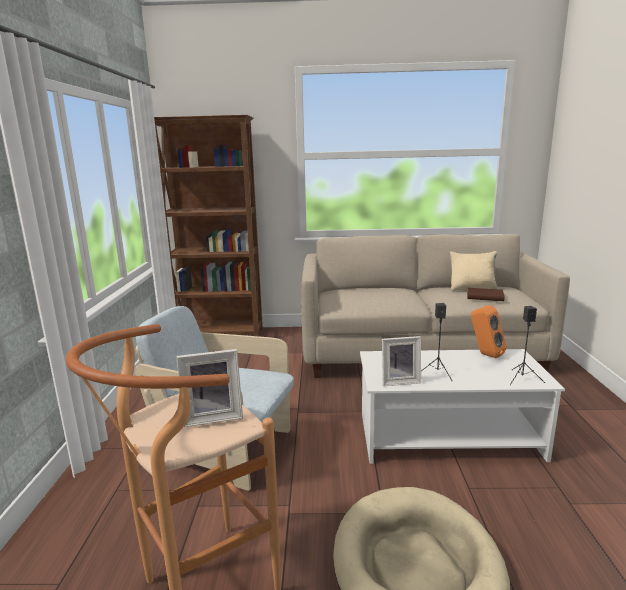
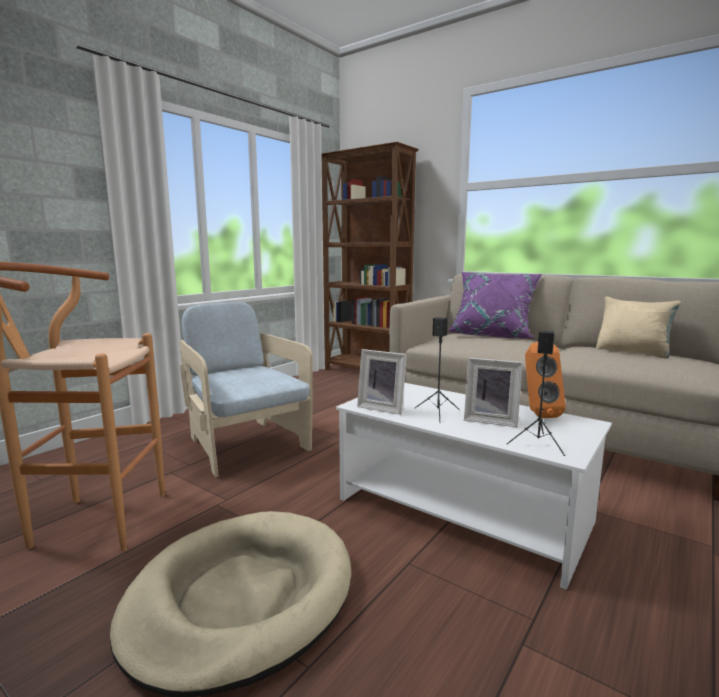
camera: 35 degrees right, 5 degrees down
picture frame [176,349,243,427] -> picture frame moved to [464,358,523,427]
brown book [467,288,505,301] -> none
none -> purple pillow [447,272,542,339]

